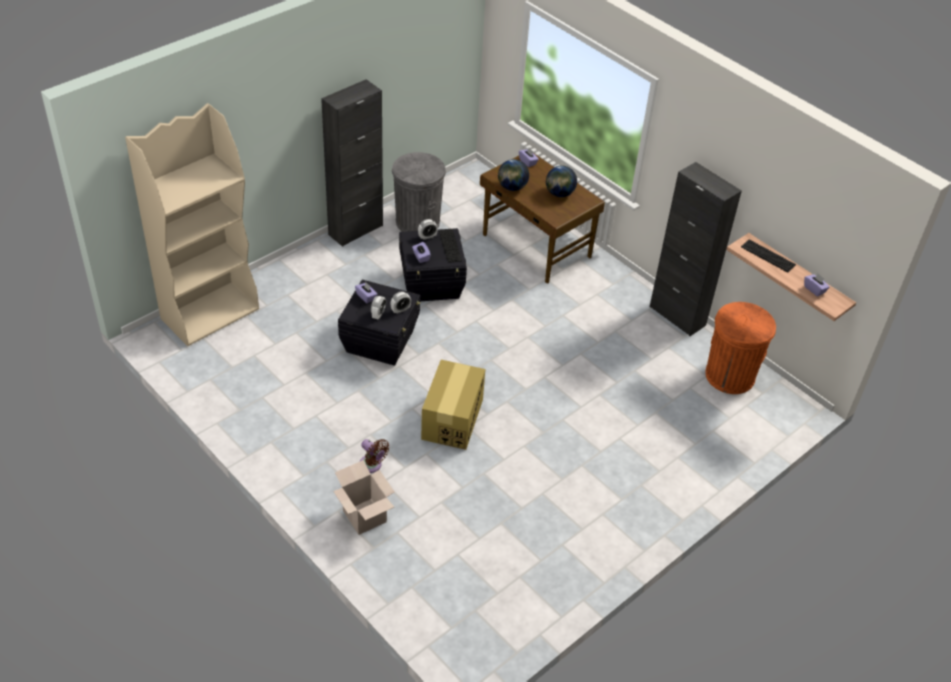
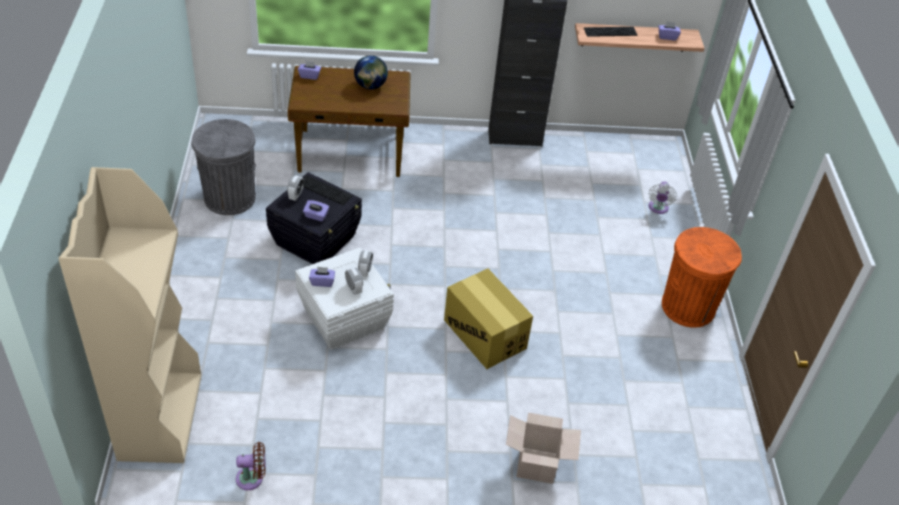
camera: 50 degrees left, 0 degrees up
black cabinet [321,79,383,247] -> none
black storage box [338,280,420,366] -> white storage box [295,248,394,350]
brown fan [359,439,389,473] -> brown fan moved to [236,442,266,490]
globe [498,159,529,191] -> none
orange trash can [705,302,776,394] -> orange trash can moved to [662,227,742,328]
none -> white fan [649,182,677,214]

